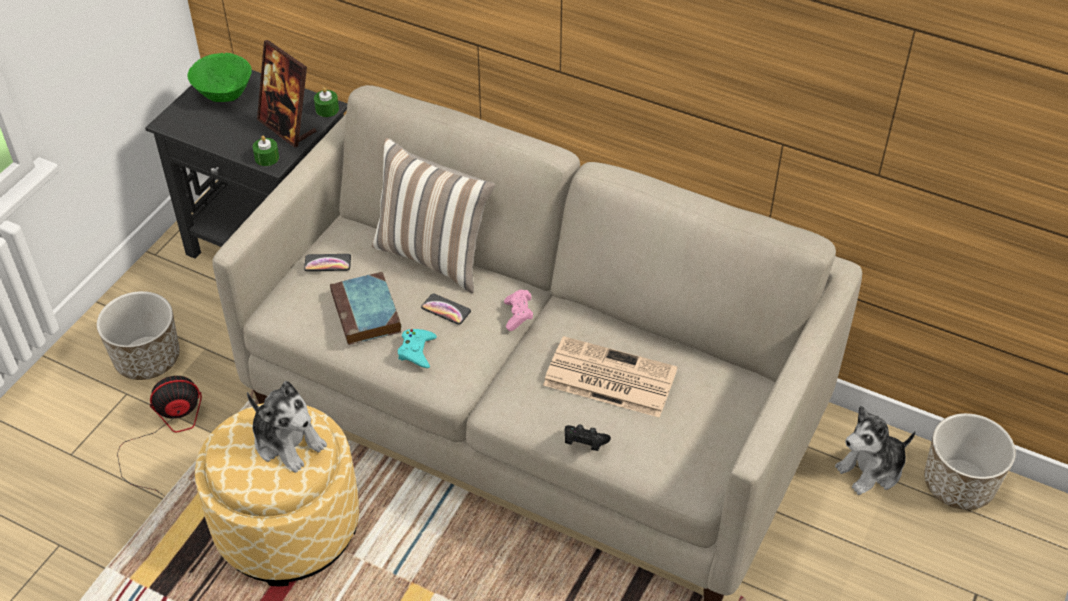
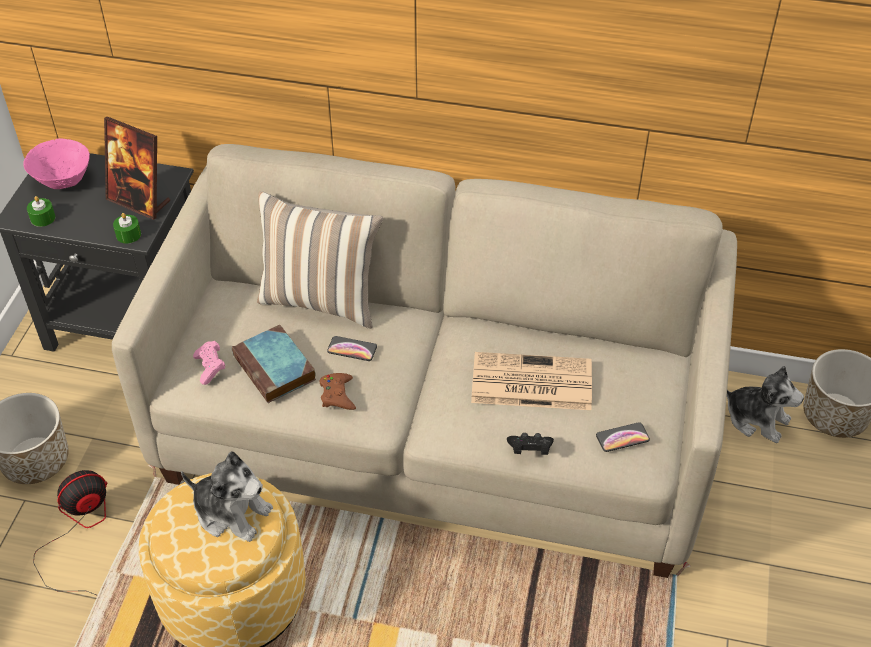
camera: 15 degrees left, 0 degrees up
green bowl [188,53,252,102] -> pink bowl [23,138,90,189]
phone [304,254,351,271] -> phone moved to [596,422,650,452]
green candle [314,87,339,117] -> green candle moved to [27,196,55,227]
turquoise game controller [398,329,437,368] -> brown game controller [320,373,356,410]
pink game controller [504,290,533,331] -> pink game controller moved to [193,341,225,385]
plush toy [835,405,916,495] -> plush toy turned 105 degrees counterclockwise [727,366,804,443]

